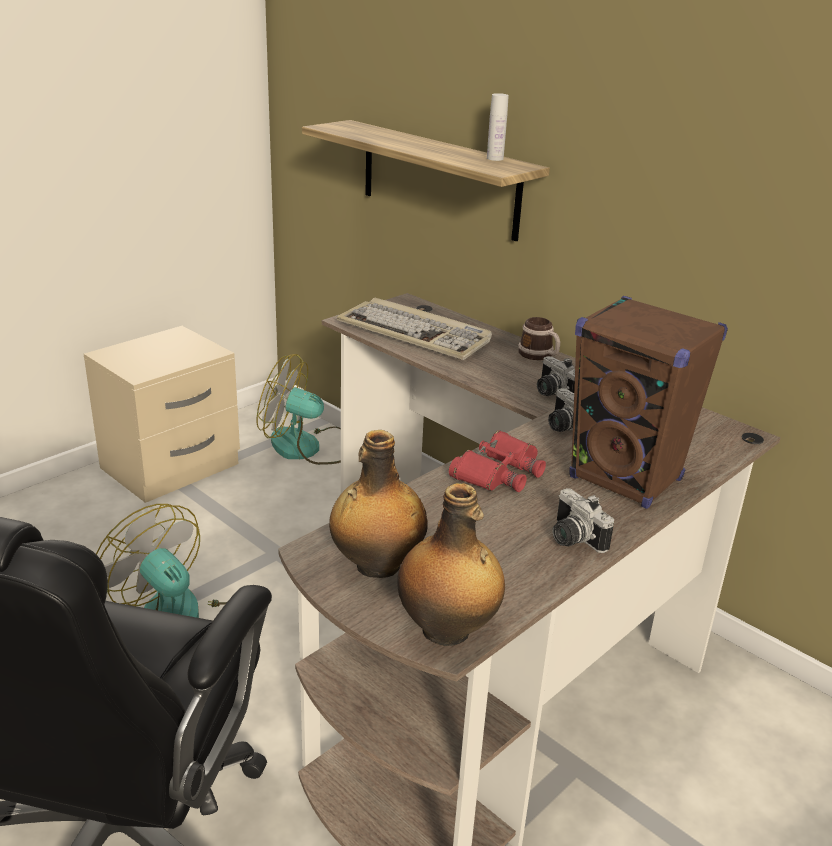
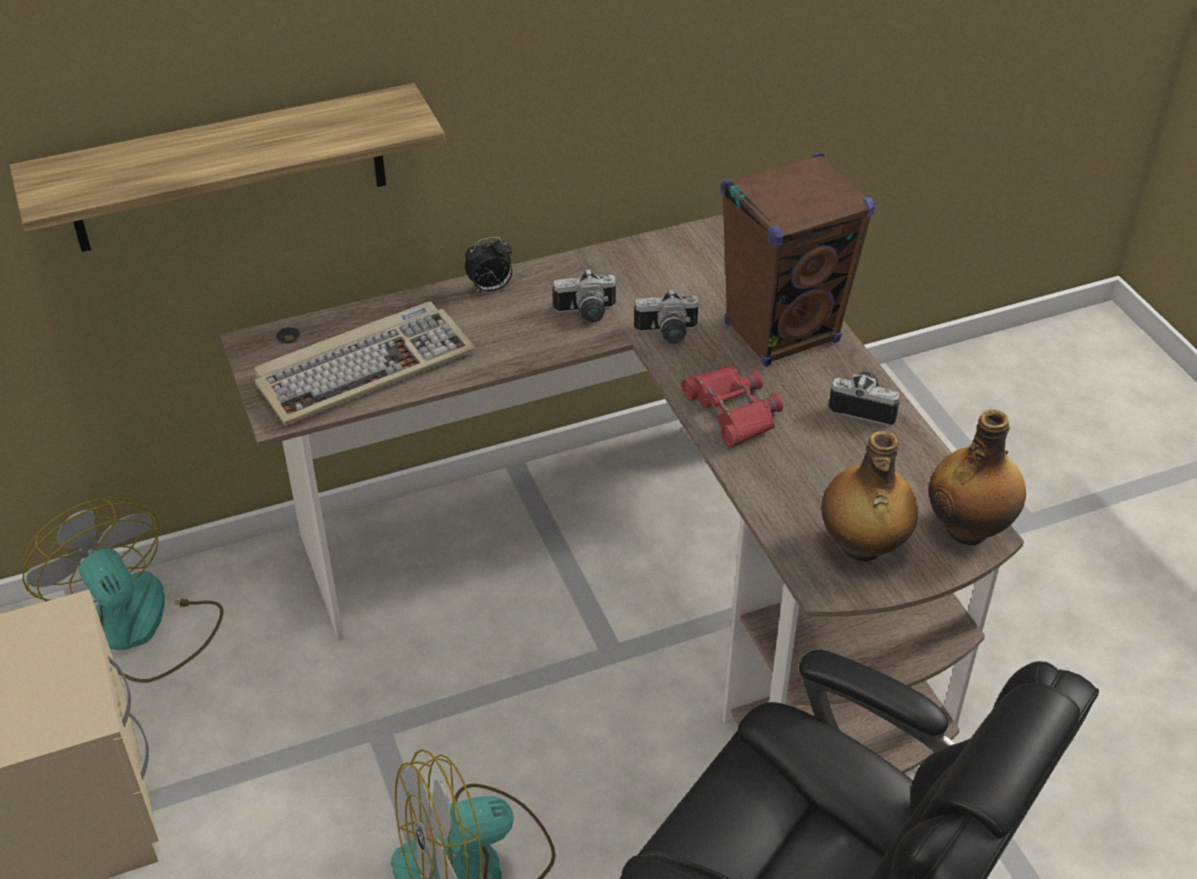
camera: 65 degrees left, 15 degrees up
fan [257,354,341,465] -> fan turned 105 degrees clockwise [22,497,224,683]
white bottle [487,93,509,161] -> none
mug [518,317,560,360] -> alarm clock [465,237,512,293]
camera [552,488,614,553] -> camera turned 150 degrees counterclockwise [829,372,900,426]

